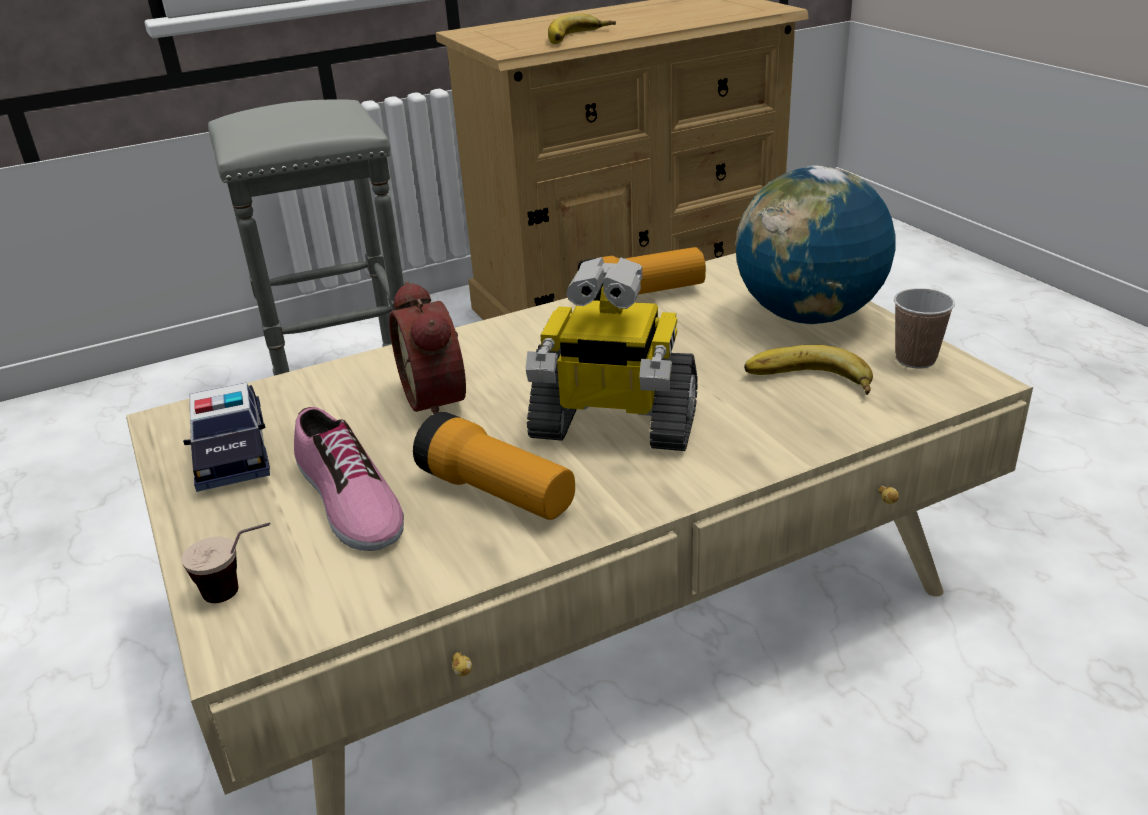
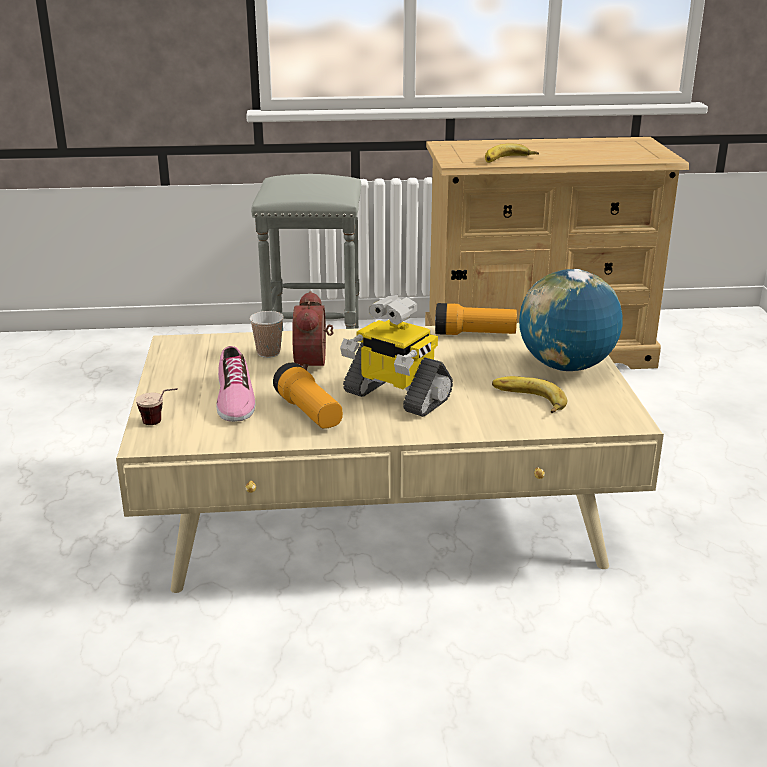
camera: 20 degrees right, 5 degrees down
toy car [183,383,270,492] -> none
cup [894,288,955,368] -> cup moved to [250,311,284,358]

